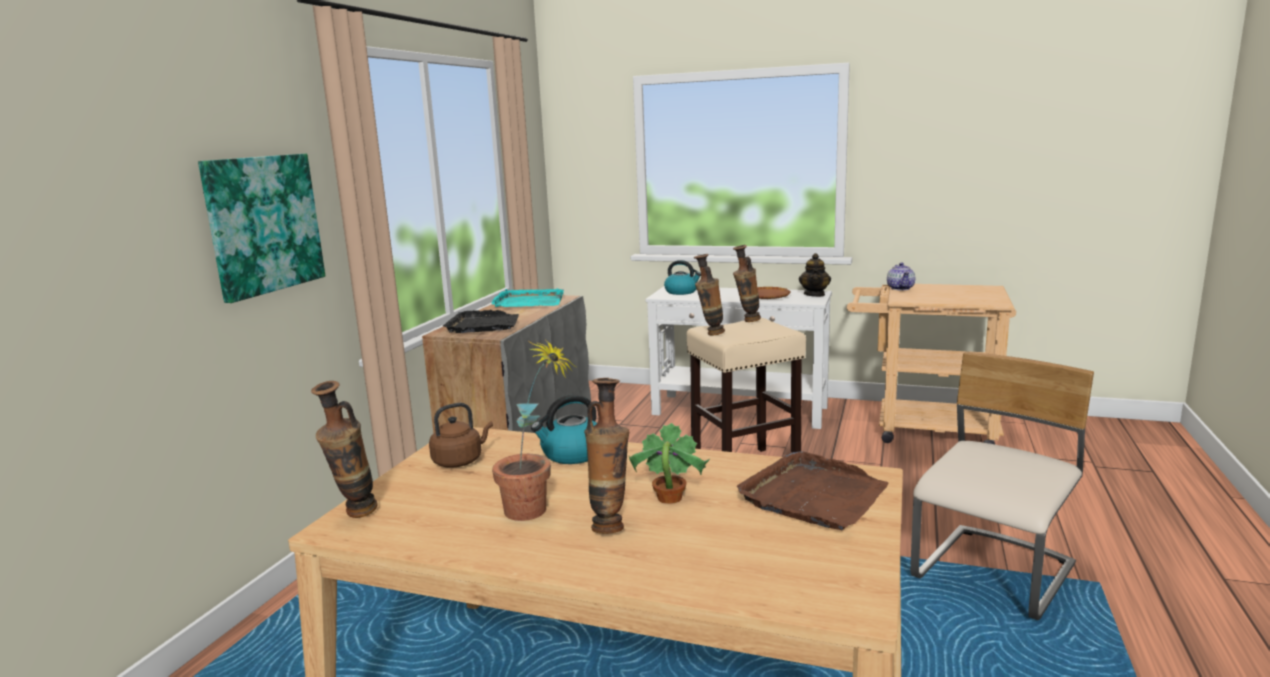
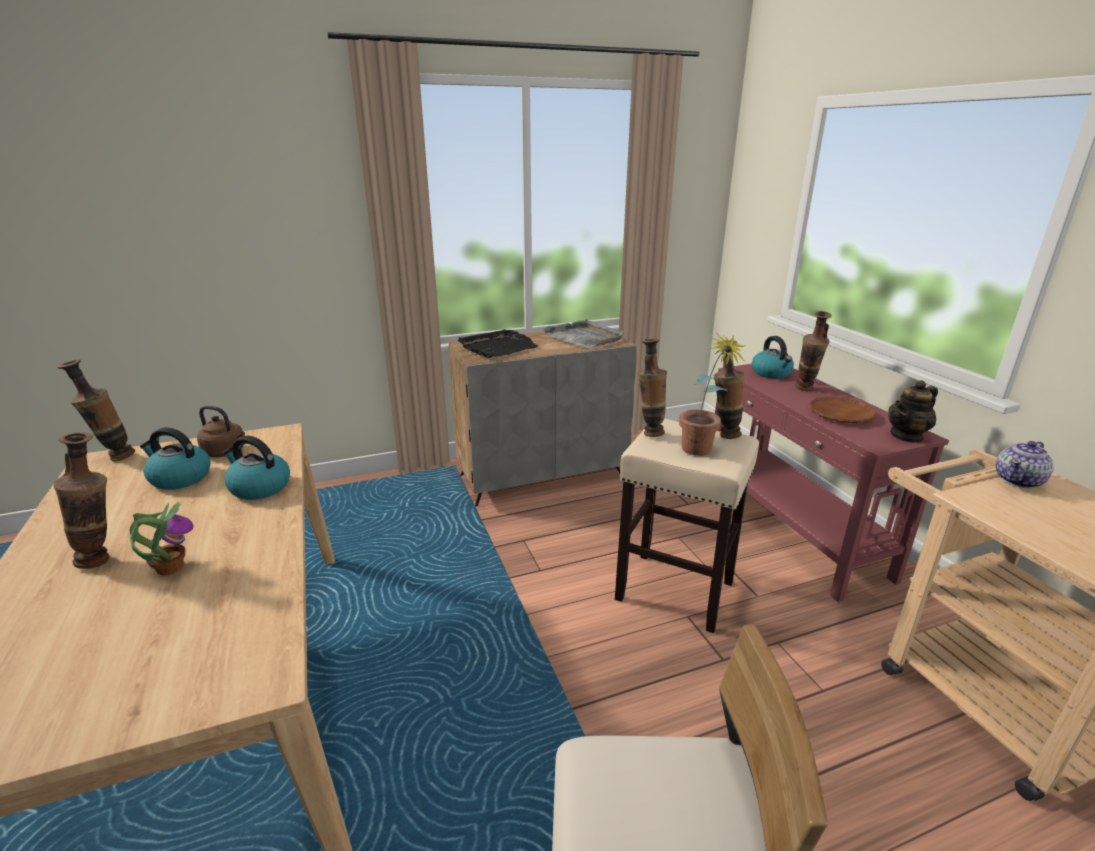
camera: 50 degrees right, 10 degrees up
picture [198,154,325,303] -> none
turquoise tray [491,289,564,307] -> grey tray [541,319,624,348]
potted plant [492,339,576,521] -> potted plant moved to [679,332,746,456]
white console table [646,286,832,429] -> red console table [715,364,949,602]
brown tray [737,451,889,530] -> none
none -> kettle [140,427,211,490]
none -> vase [795,311,832,391]

